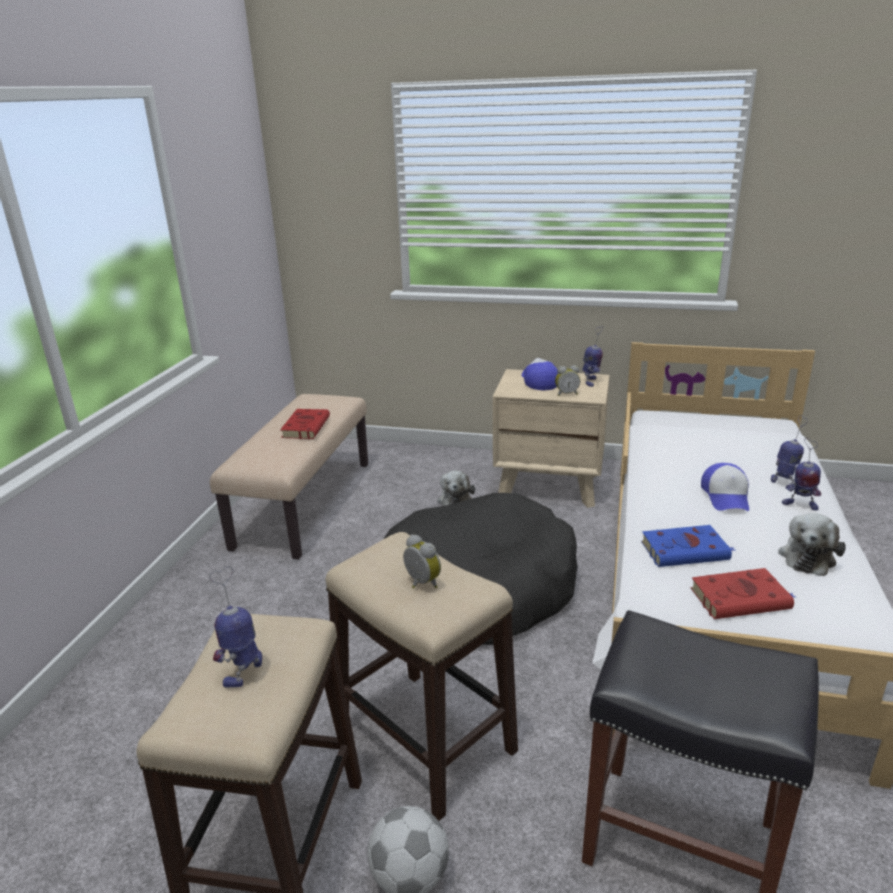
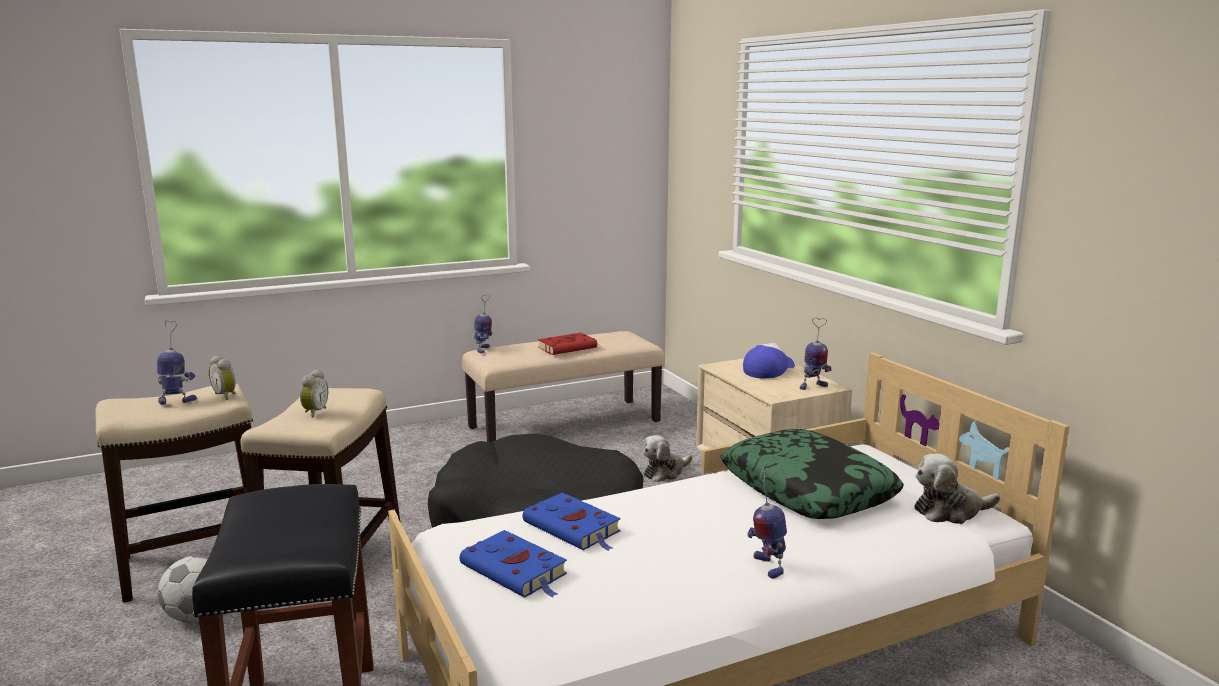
camera: 50 degrees right, 10 degrees down
alarm clock [555,365,580,396] -> alarm clock moved to [209,356,236,400]
red book [691,568,796,619] -> blue book [460,530,567,598]
cap [701,463,749,511] -> none
toy robot [771,415,808,488] -> toy robot moved to [474,294,492,353]
plush toy [778,513,846,576] -> plush toy moved to [915,454,1000,524]
none -> pillow [721,429,904,519]

